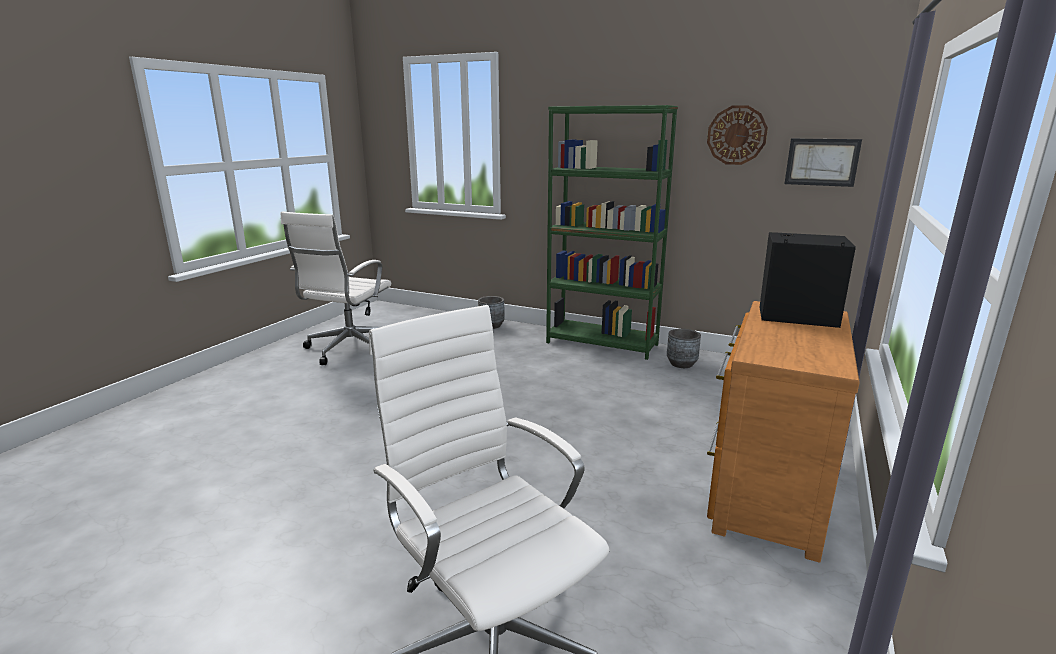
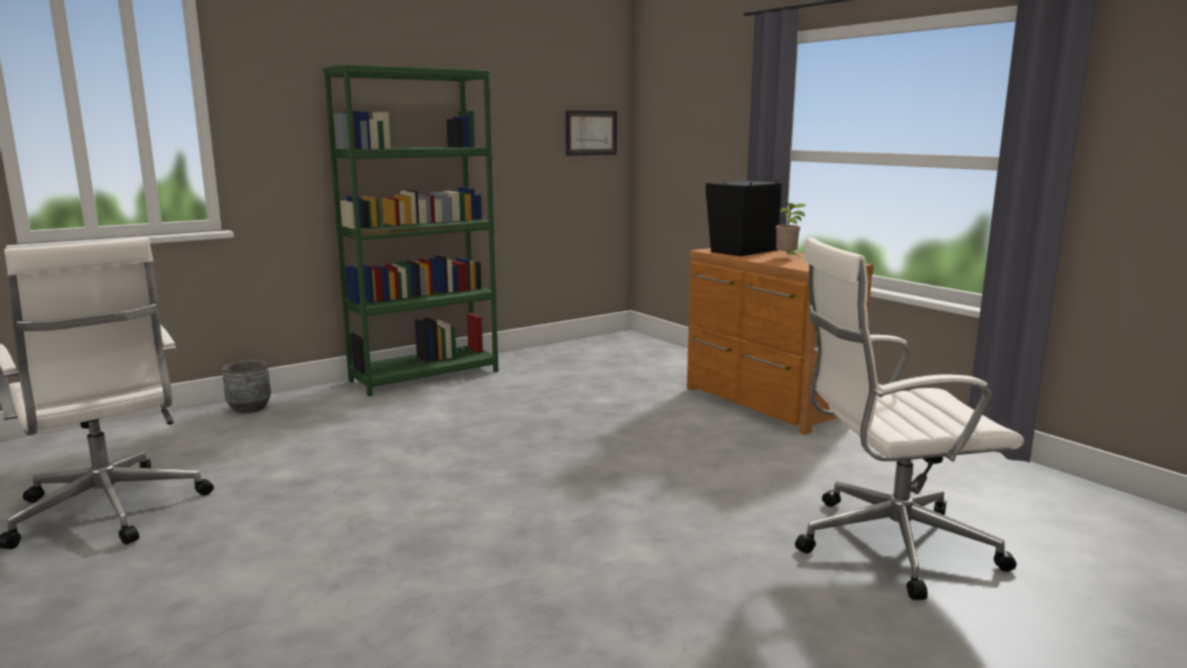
camera: 60 degrees left, 5 degrees down
grey planter [667,329,701,368] -> none
wall clock [707,105,768,165] -> none
none -> potted plant [776,203,806,257]

